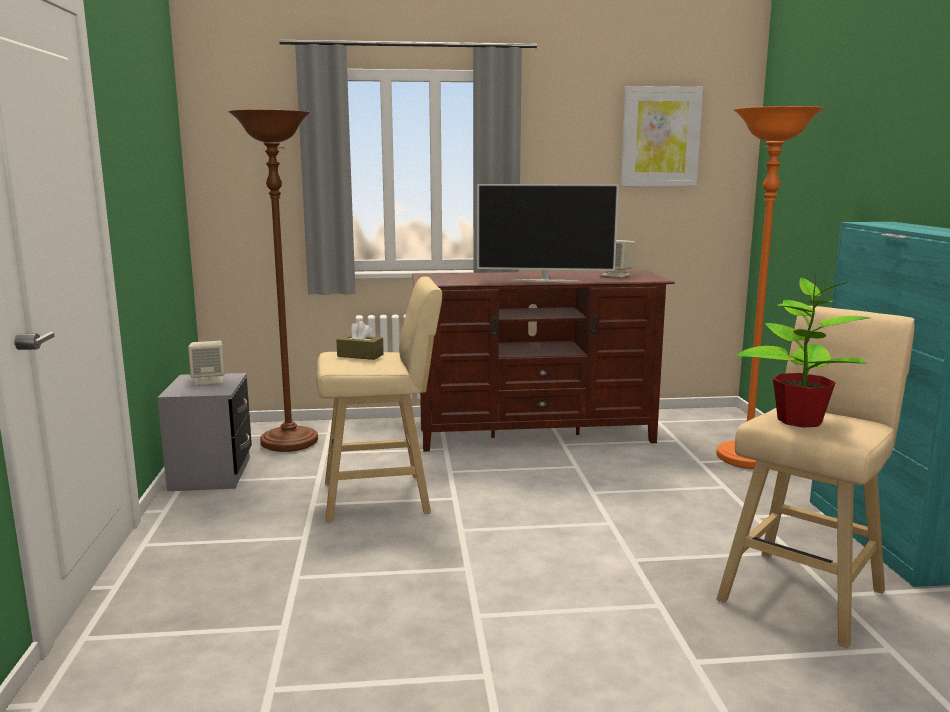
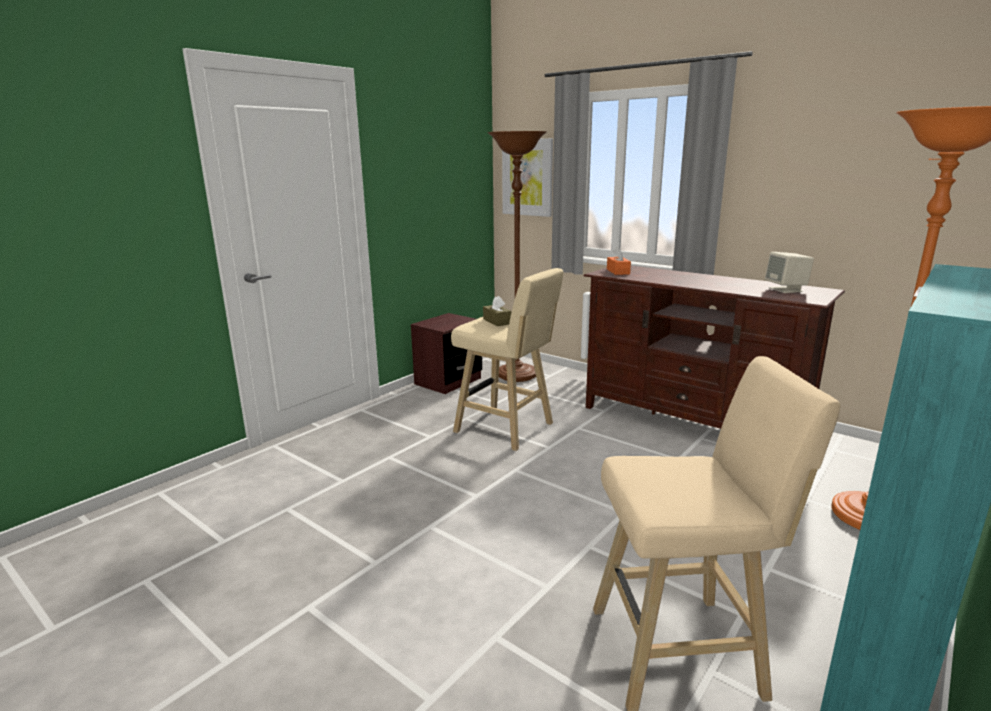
camera: 45 degrees right, 5 degrees up
grey nightstand [157,373,252,491] -> brown nightstand [411,313,482,394]
beige speaker [188,341,225,385] -> none
television [477,184,619,282] -> none
picture [621,86,703,186] -> picture moved to [502,138,553,217]
potted plant [736,274,870,428] -> none
none -> orange tissue box [607,247,631,275]

